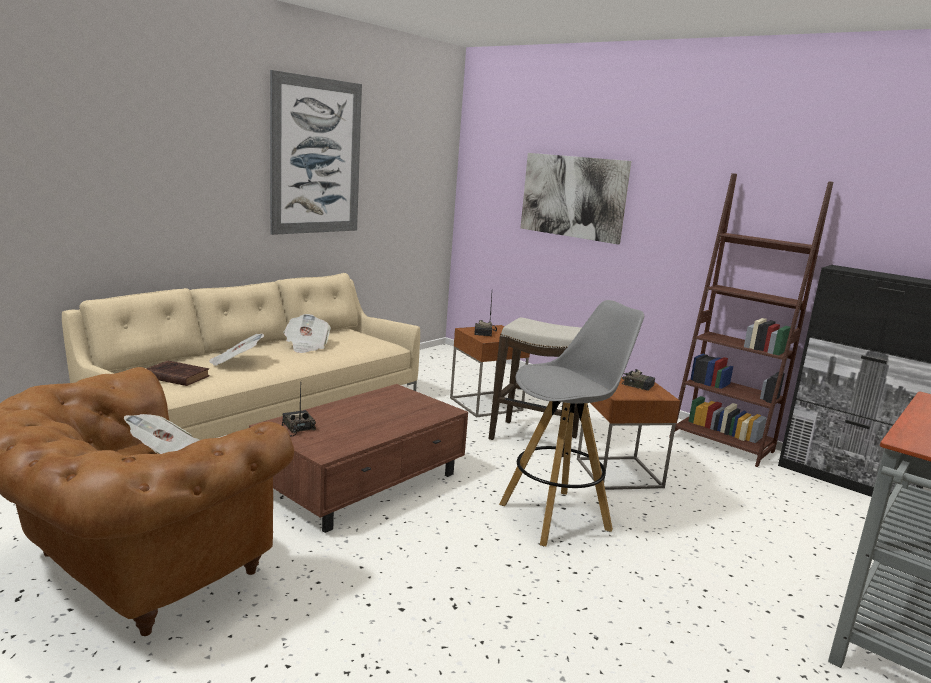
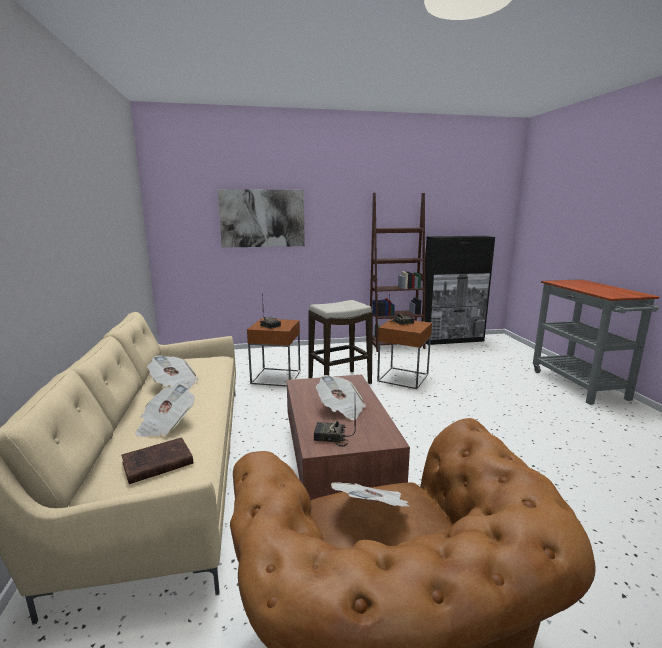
camera: 50 degrees left, 0 degrees up
picture [270,70,362,235] -> none
grey stool [499,300,644,546] -> none
none -> newspaper [316,375,366,420]

